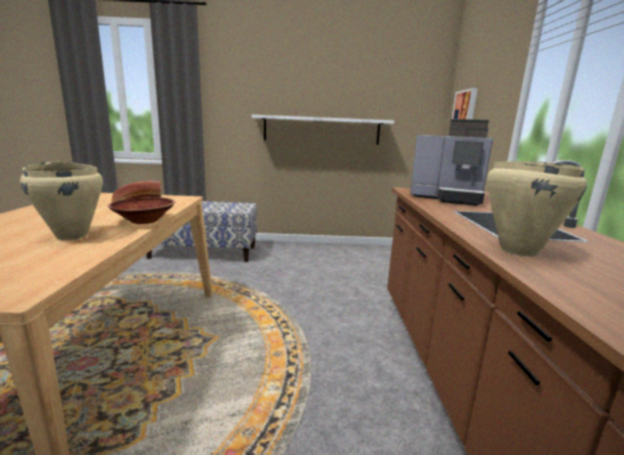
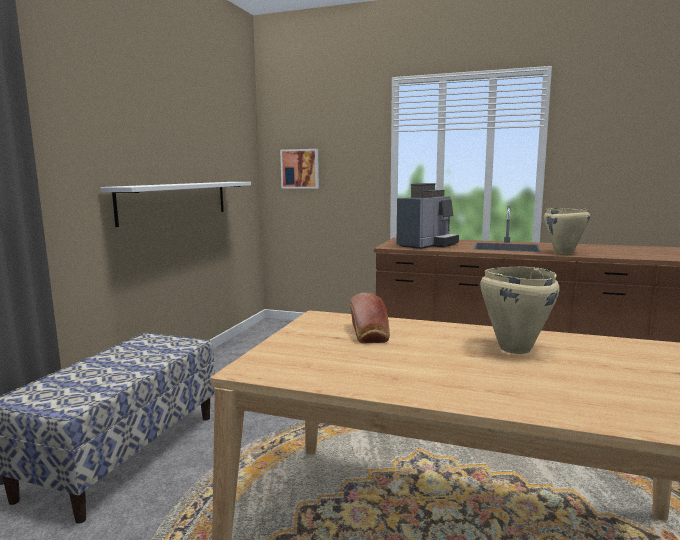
camera: 70 degrees left, 5 degrees down
brown bowl [107,197,175,224] -> none

